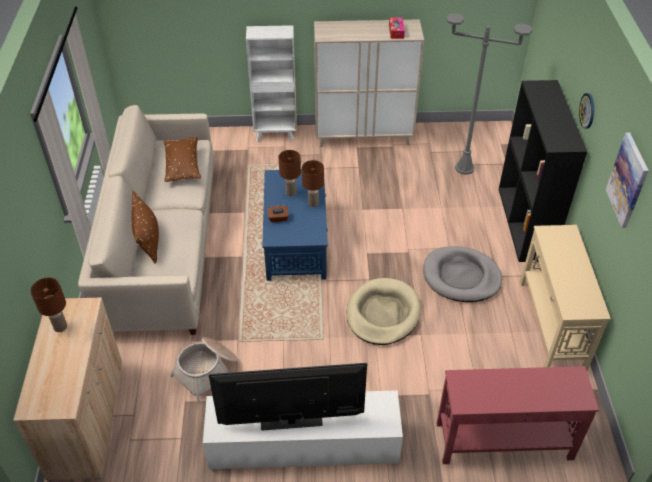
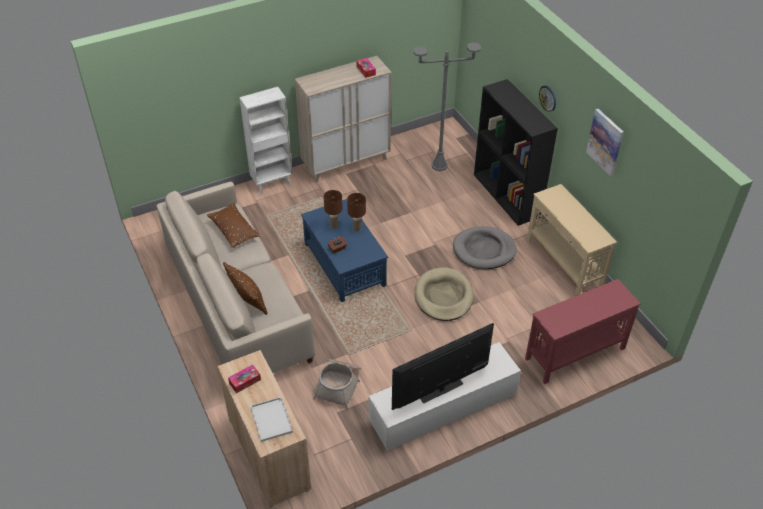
camera: 25 degrees left, 0 degrees up
brown table lamp [31,278,67,332] -> tissue box [228,365,261,393]
none -> white tray [250,397,293,442]

